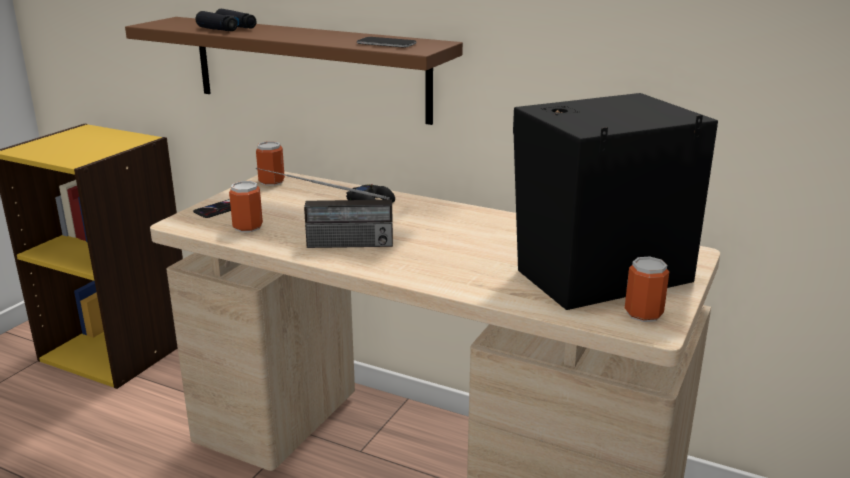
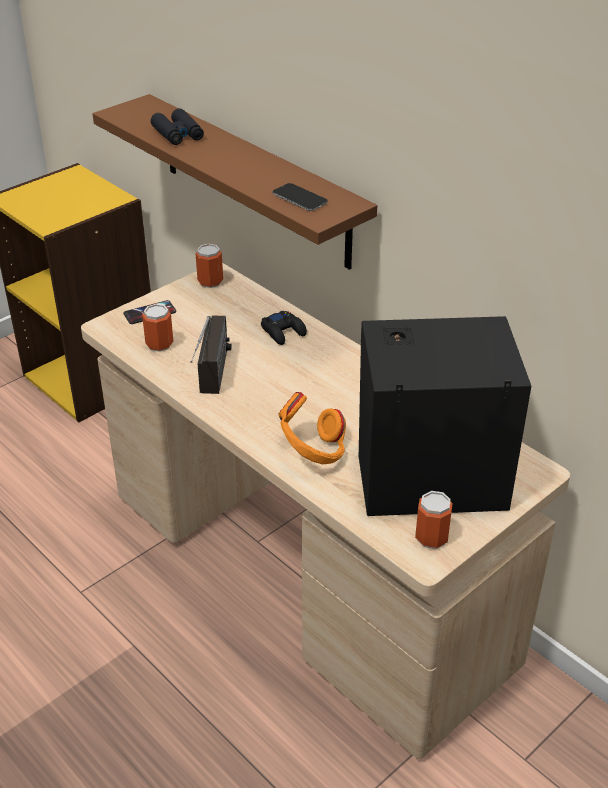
camera: 20 degrees right, 15 degrees up
radio [256,167,393,248] -> radio turned 105 degrees counterclockwise [190,315,231,394]
none -> orange headphones [278,392,346,464]

